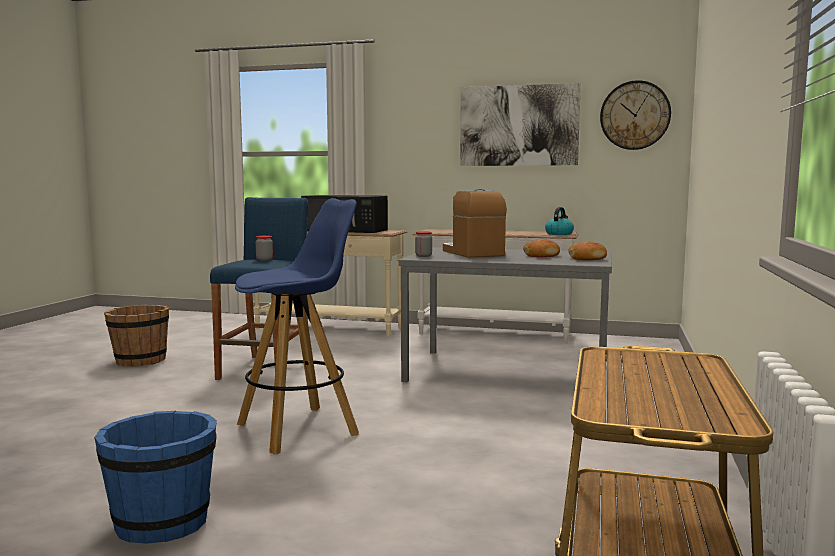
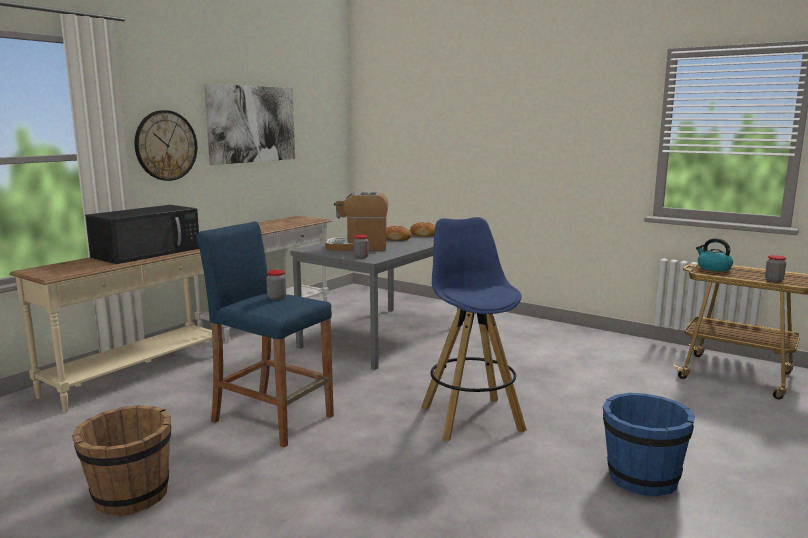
camera: 70 degrees left, 5 degrees up
kettle [545,207,574,235] -> kettle moved to [696,238,733,271]
wall clock [600,80,671,150] -> wall clock moved to [134,110,197,181]
none -> jar [765,255,786,282]

